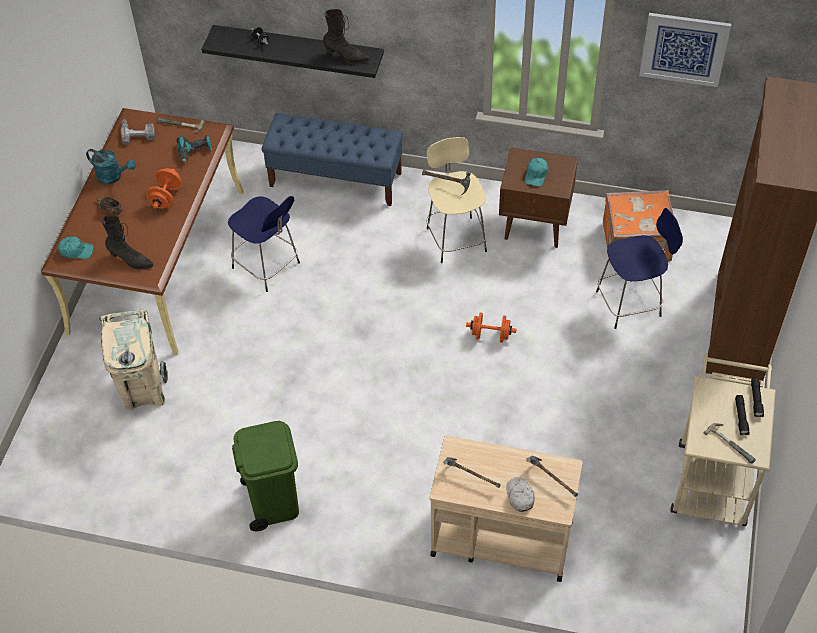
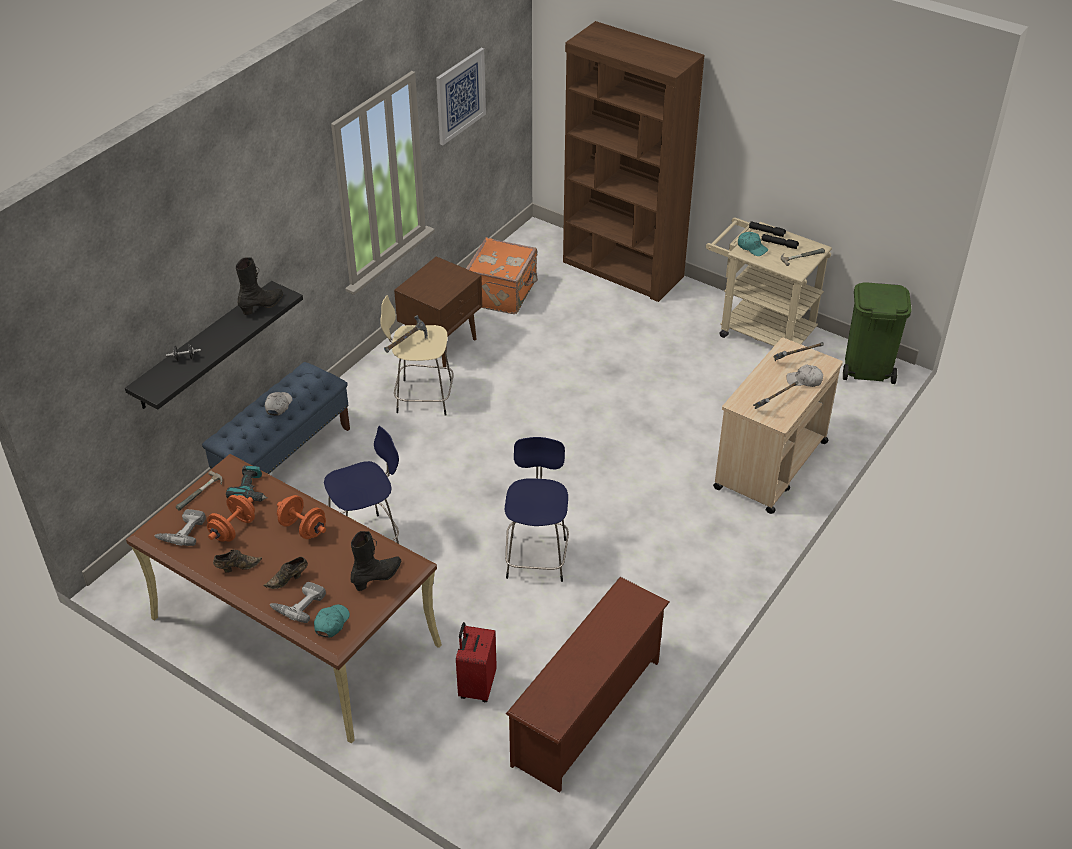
camera: 70 degrees left, 10 degrees down
turquoise watering can [86,149,136,184] -> brown shoe [213,550,262,573]
beige trash can [99,310,168,410] -> red suitcase [456,622,497,702]
green trash can [232,421,299,531] -> green trash can moved to [843,282,912,384]
orange dumbbell [466,313,517,343] -> orange dumbbell moved to [207,495,255,542]
turquoise cap [525,158,548,187] -> turquoise cap moved to [738,232,768,256]
blue stool [596,208,683,329] -> blue stool moved to [505,437,569,582]
none -> white cap [265,392,292,415]
none -> power drill [270,582,326,623]
none -> brown shoe rack [506,577,670,793]

